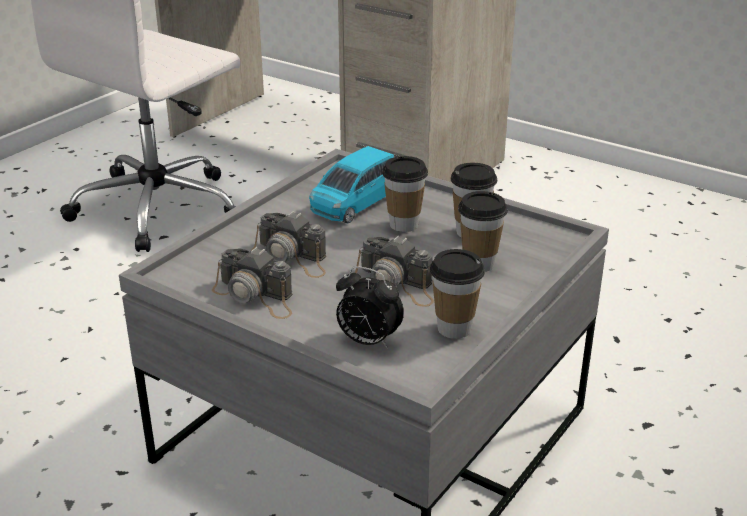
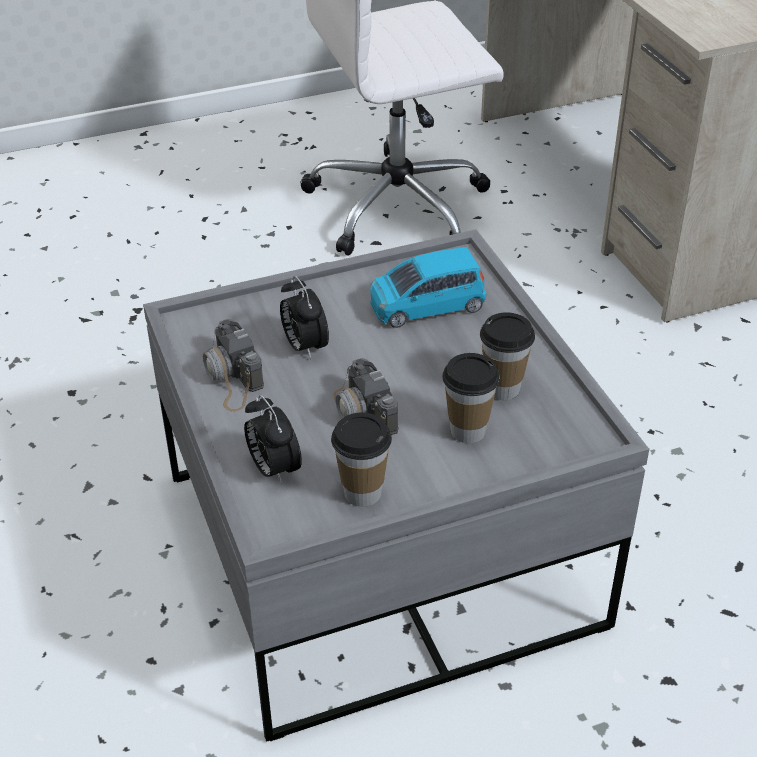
camera: 35 degrees right, 10 degrees up
camera [251,211,326,278] -> alarm clock [280,276,329,360]
cup [382,156,428,232] -> none

